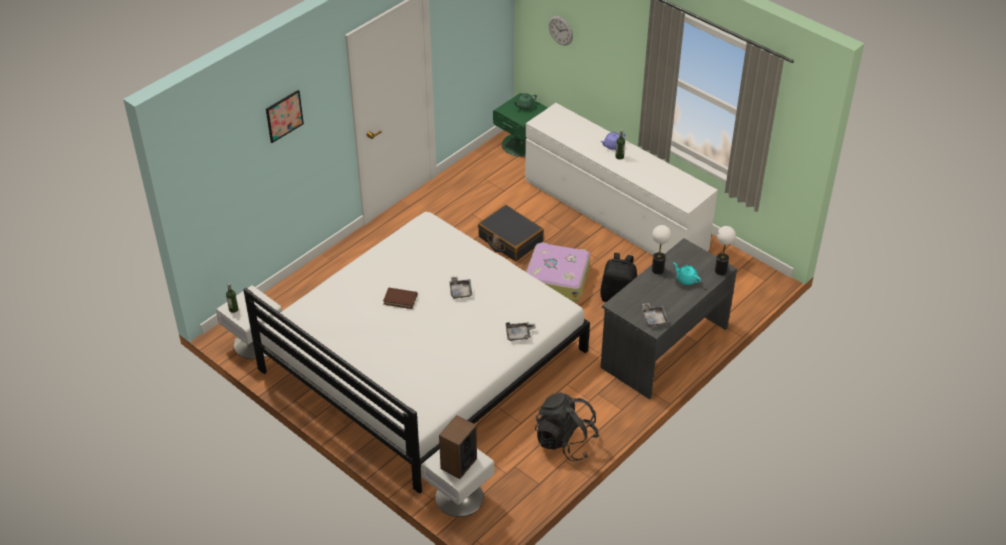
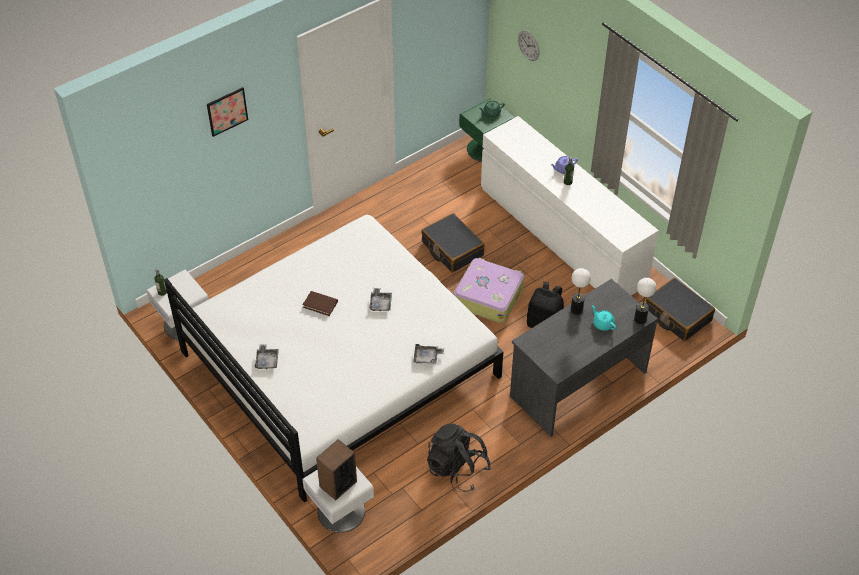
camera: 10 degrees right, 5 degrees up
grey tray [642,303,669,327] -> grey tray moved to [255,344,279,369]
none -> black suitcase [646,278,715,341]

